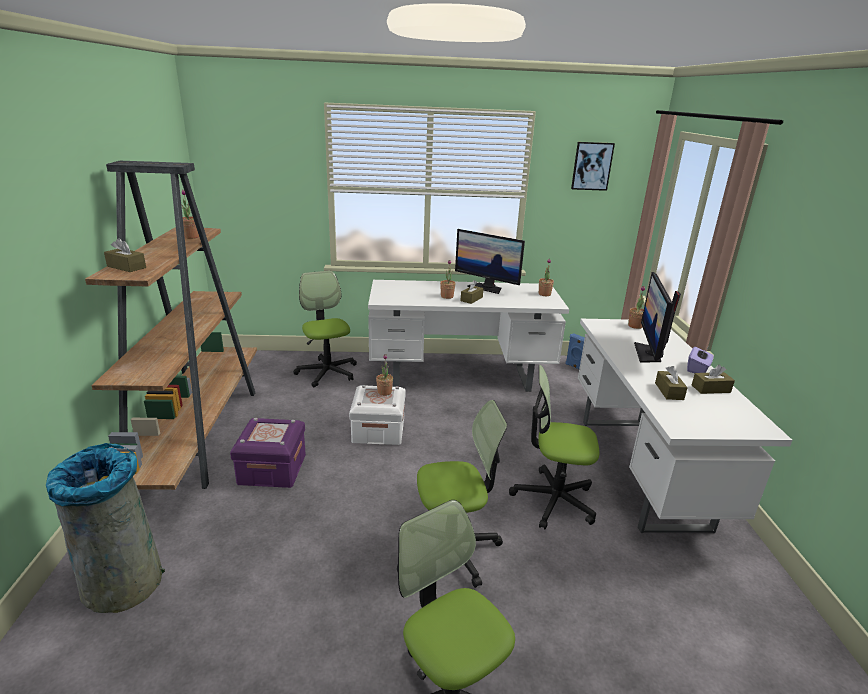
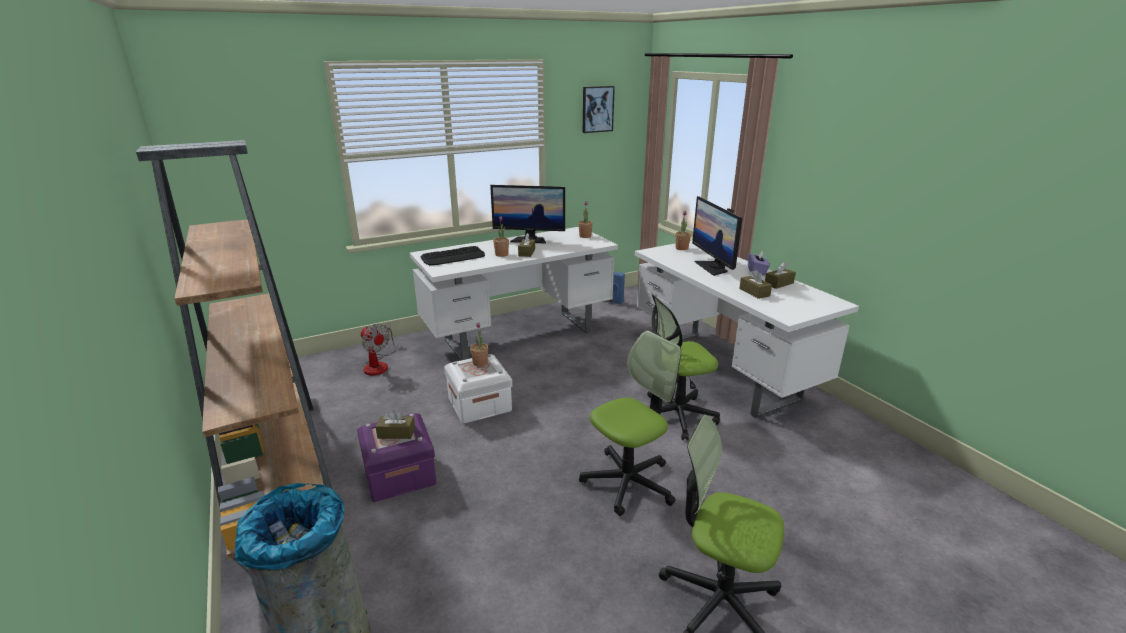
camera: 25 degrees left, 0 degrees up
brown tissue box [104,238,146,272] -> brown tissue box moved to [375,410,415,439]
potted plant [181,189,199,239] -> none
office chair [293,271,357,387] -> fan [361,323,396,375]
none -> keyboard [421,246,485,266]

